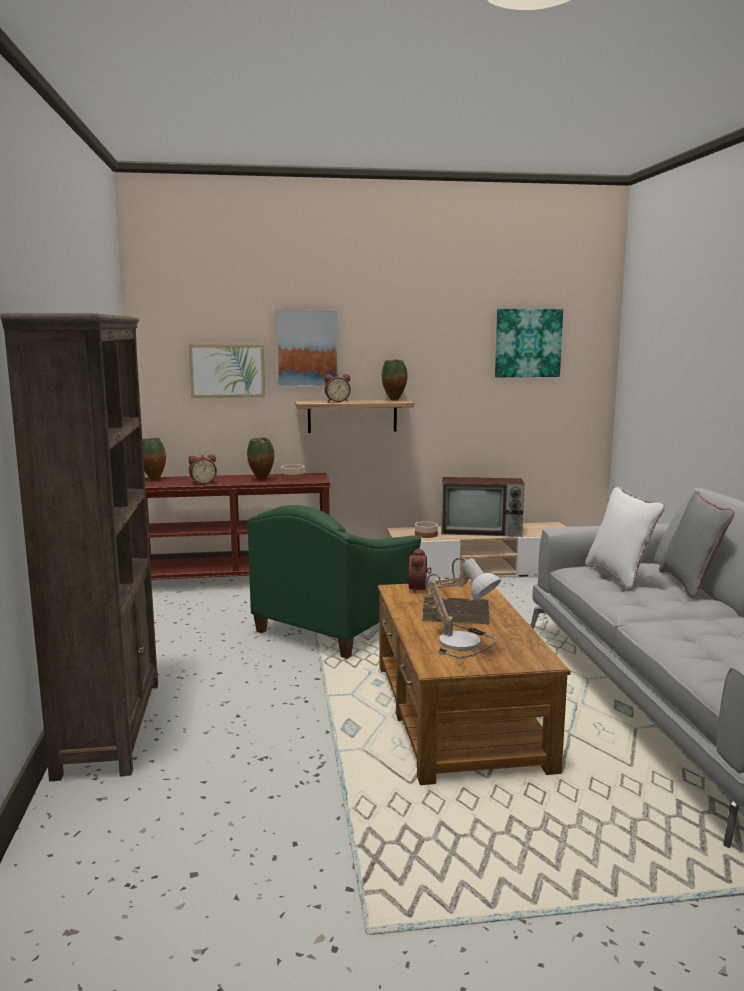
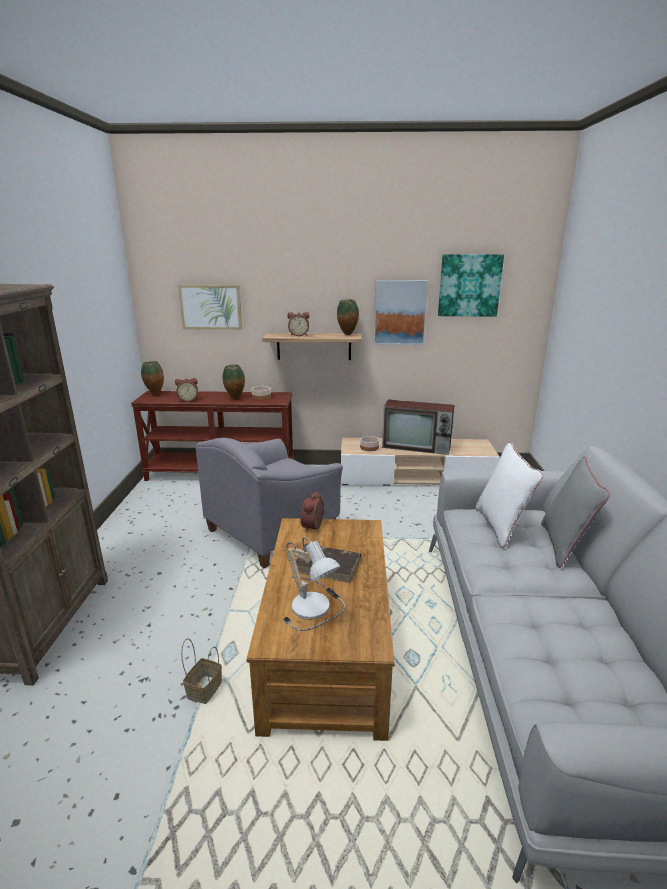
camera: 10 degrees right, 10 degrees up
green armchair [247,505,421,659] -> grey armchair [196,438,343,568]
picture [275,310,339,387] -> picture moved to [373,280,429,345]
none -> basket [181,638,222,704]

